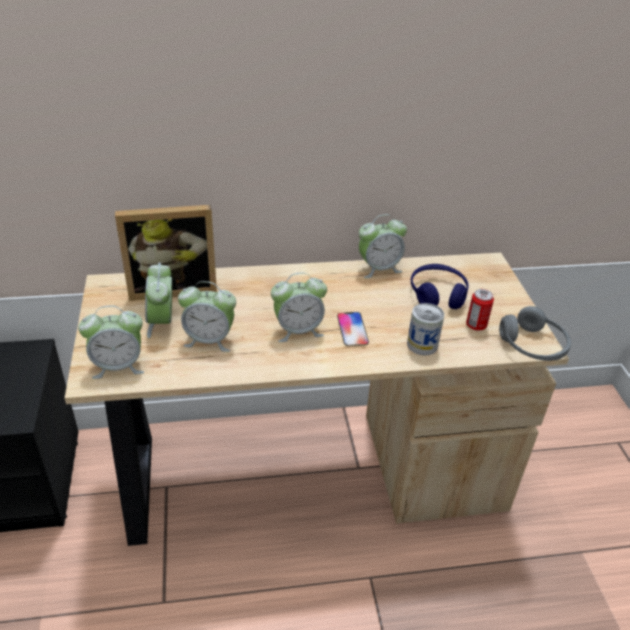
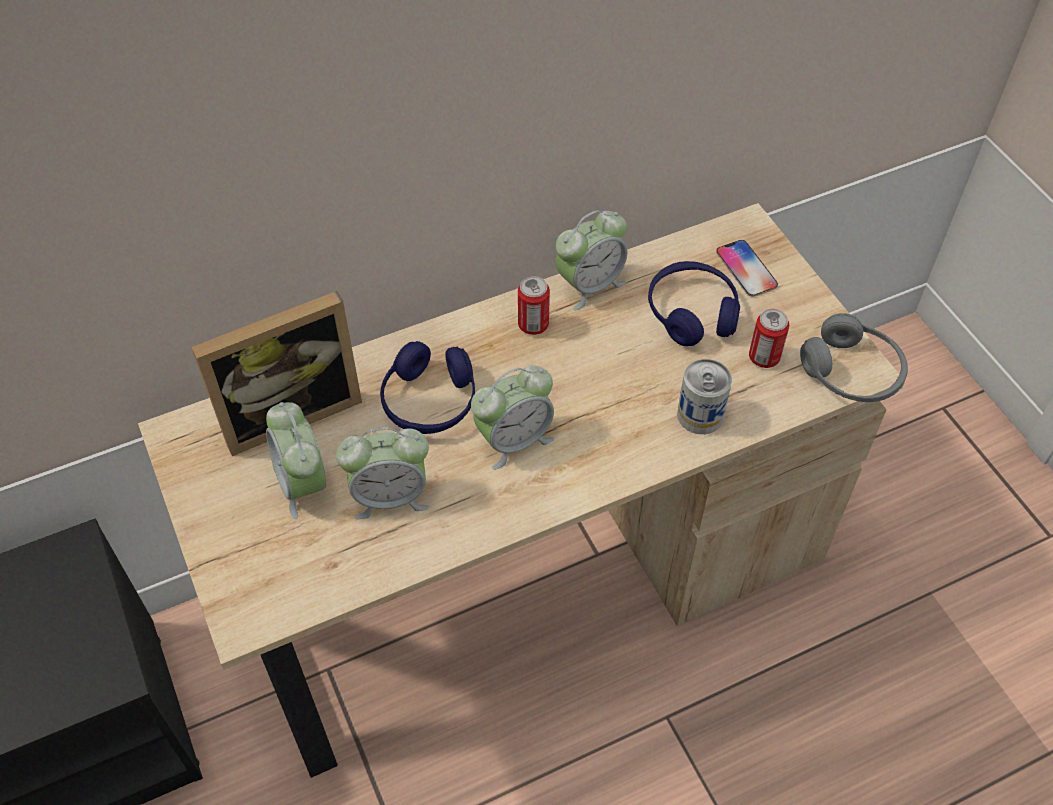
camera: 15 degrees left, 15 degrees up
alarm clock [78,306,144,379] -> none
phone [337,312,369,346] -> phone moved to [716,240,778,297]
none -> blue headphones [380,341,475,434]
none -> can [518,276,550,335]

